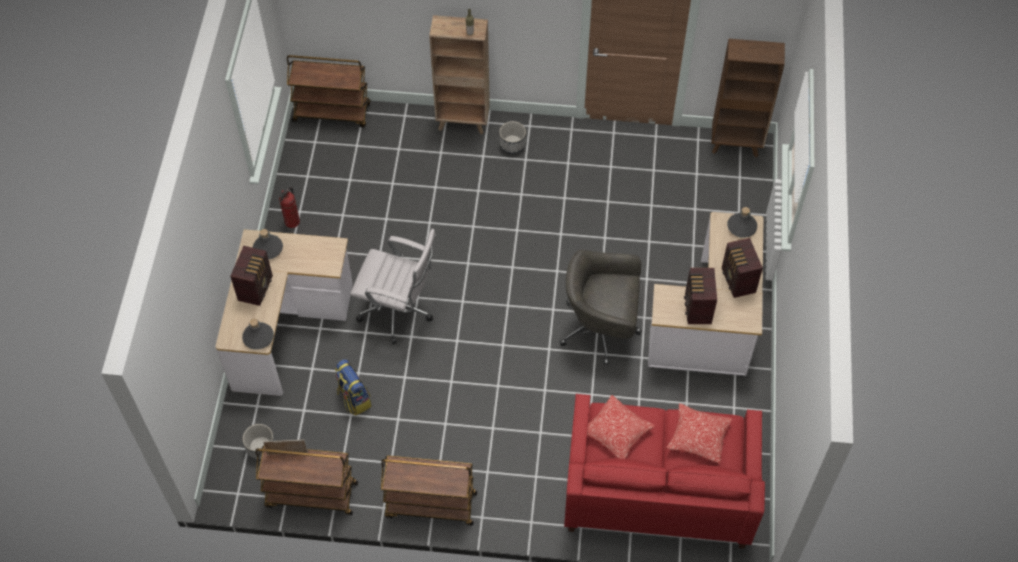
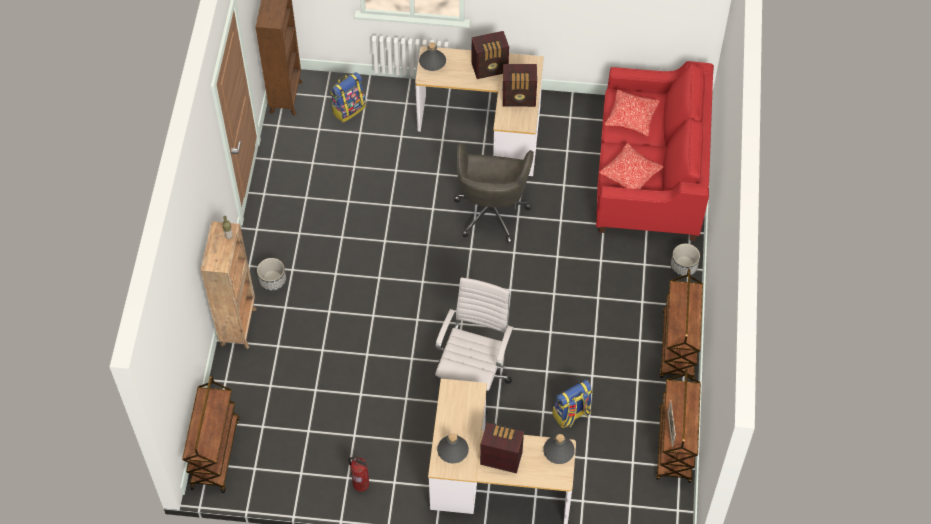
camera: 90 degrees left, 0 degrees up
planter [243,424,275,461] -> planter moved to [671,244,700,277]
none -> backpack [331,72,366,122]

